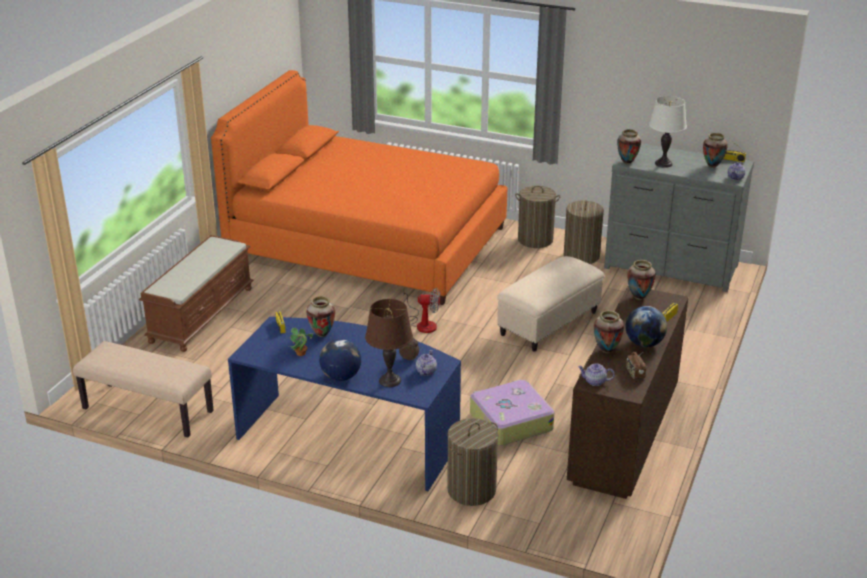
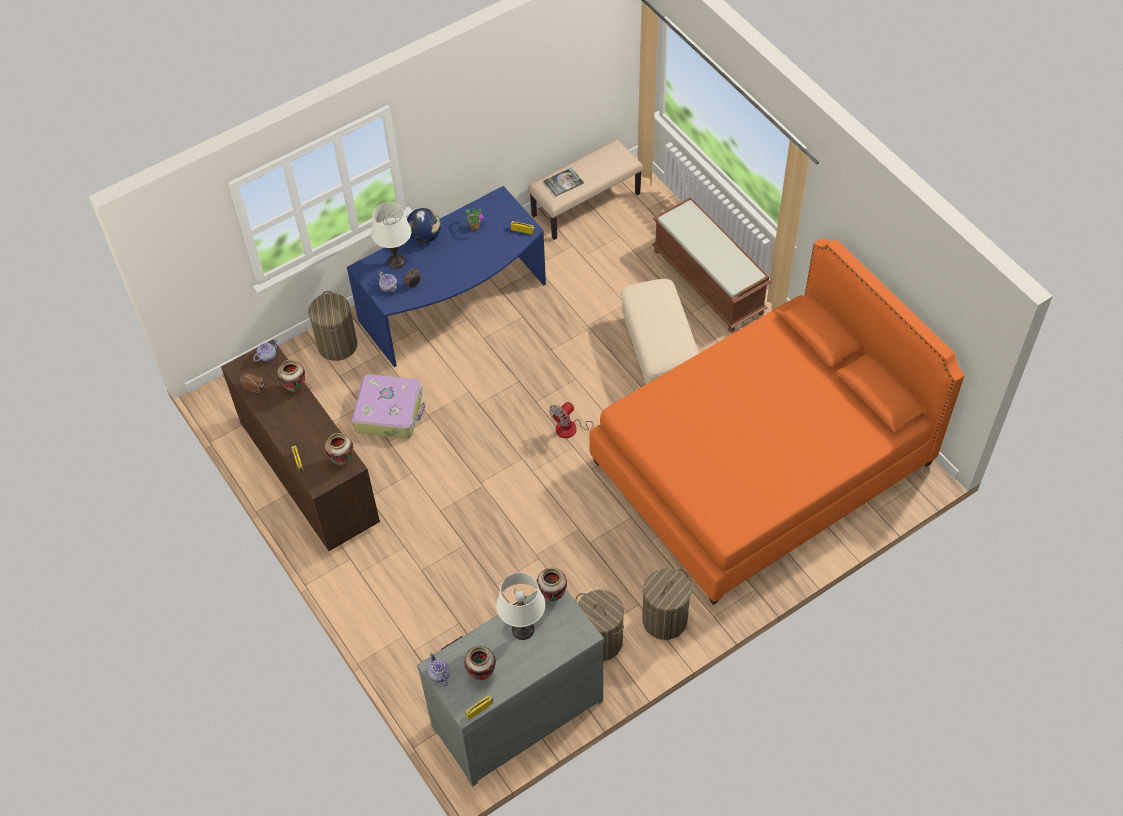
camera: 125 degrees right, 25 degrees up
vase [307,296,335,337] -> none
brown table lamp [365,299,413,387] -> white table lamp [371,202,411,269]
beige ottoman [497,256,605,352] -> beige ottoman moved to [620,279,699,384]
globe [625,306,667,347] -> none
none -> book [543,168,584,196]

